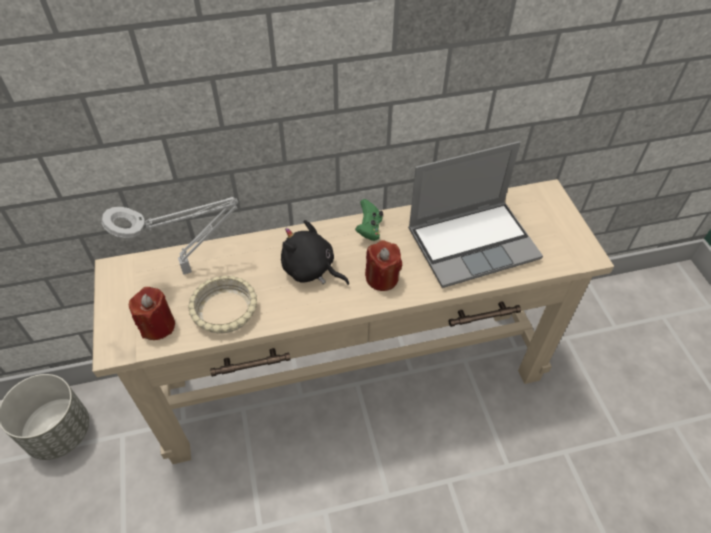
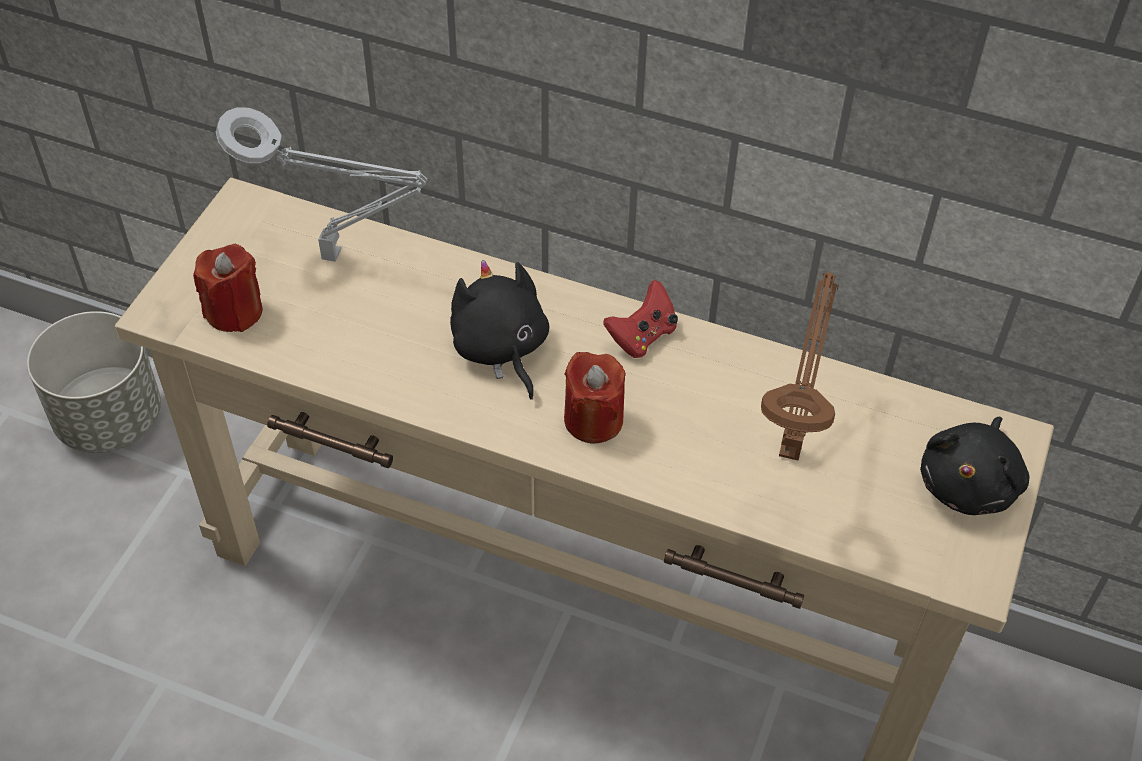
camera: 35 degrees right, 0 degrees up
beige bowl [188,275,257,334] -> none
green game controller [355,199,383,241] -> red game controller [603,280,678,358]
laptop [408,141,543,288] -> brown table lamp [761,272,839,461]
none -> black plush toy [920,417,1029,515]

